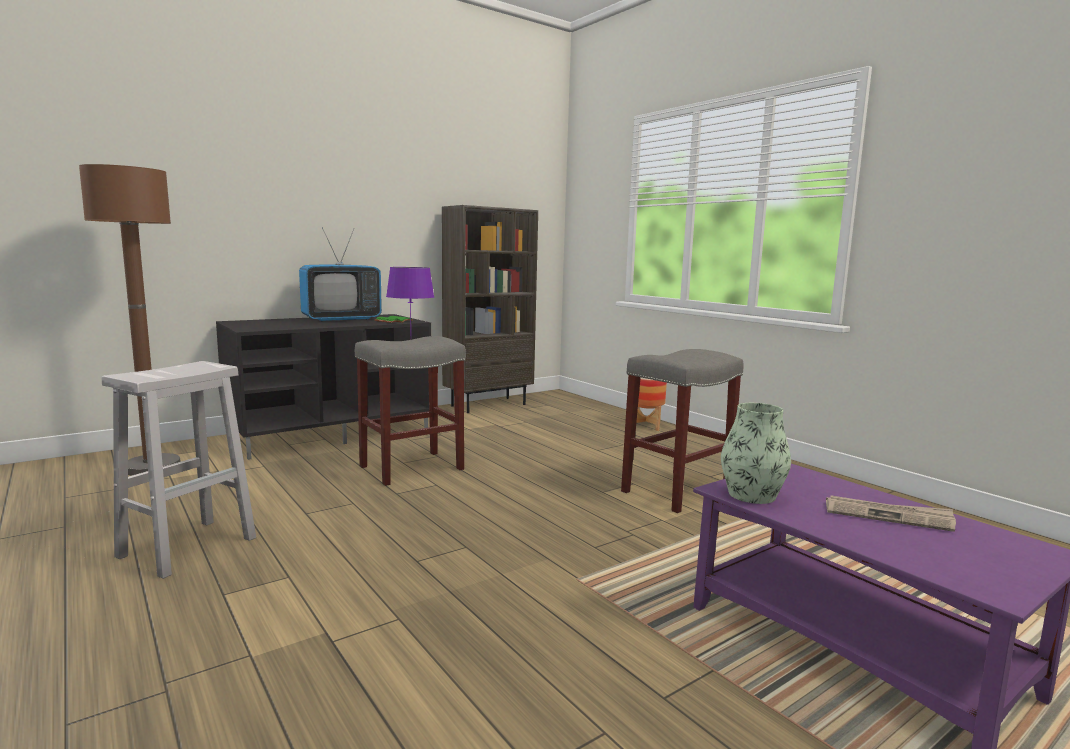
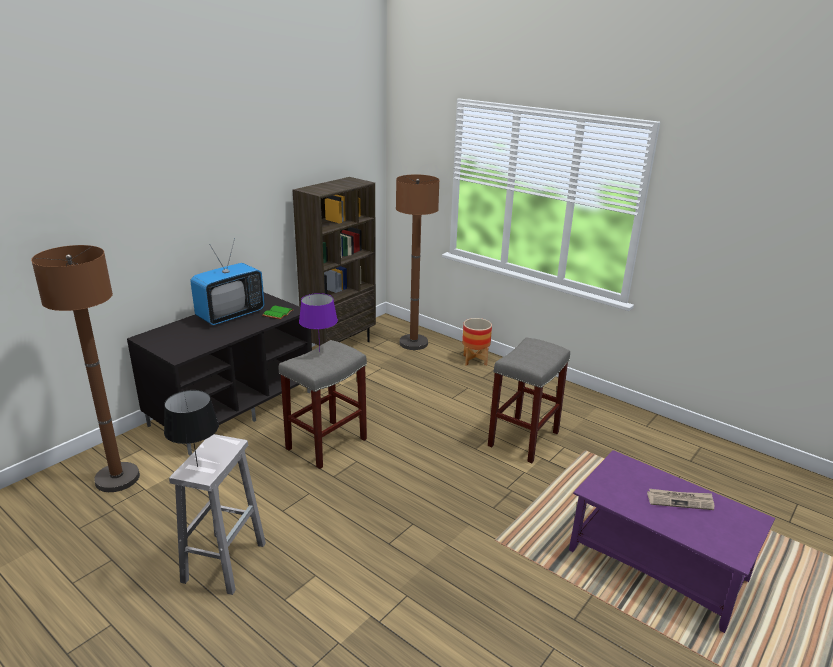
camera: 15 degrees left, 15 degrees up
vase [721,403,791,504] -> none
none -> black table lamp [164,390,219,467]
none -> brown floor lamp [396,175,439,350]

